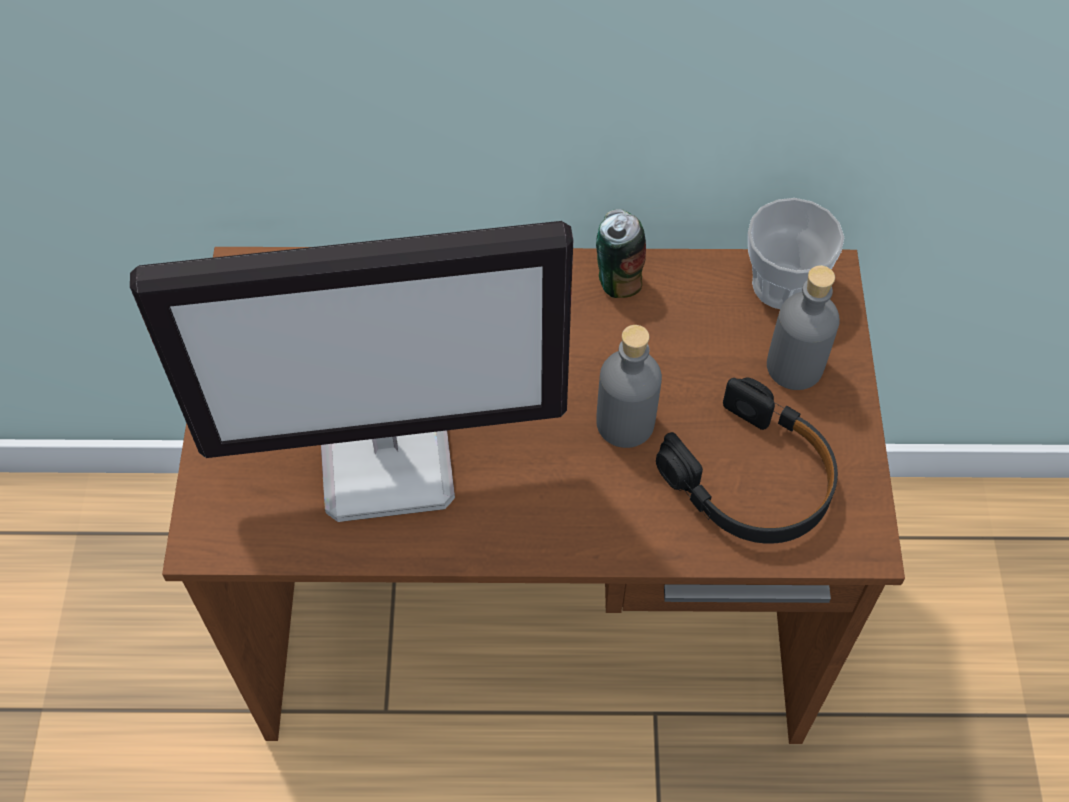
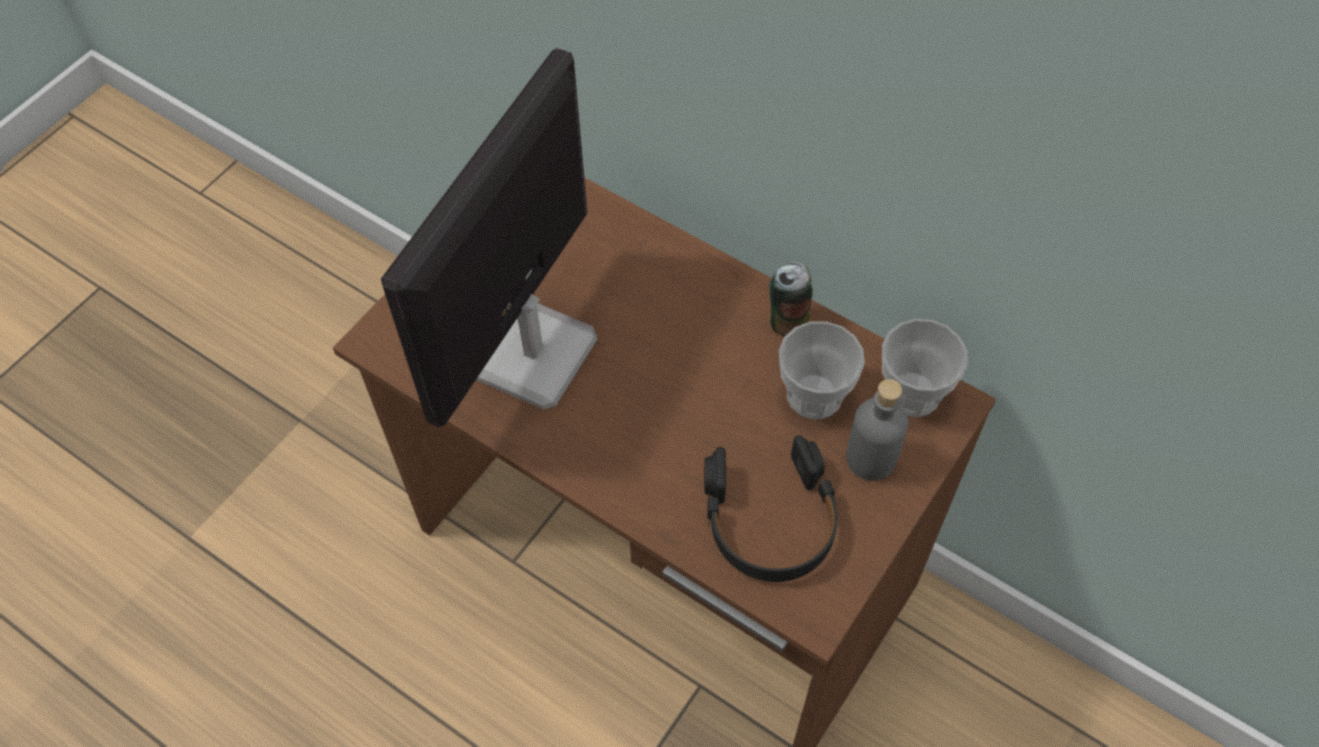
camera: 35 degrees right, 0 degrees up
monitor [130,221,573,522] -> monitor turned 90 degrees clockwise [381,48,597,427]
grey bottle [596,325,662,448] -> none
none -> cup [779,321,865,419]

